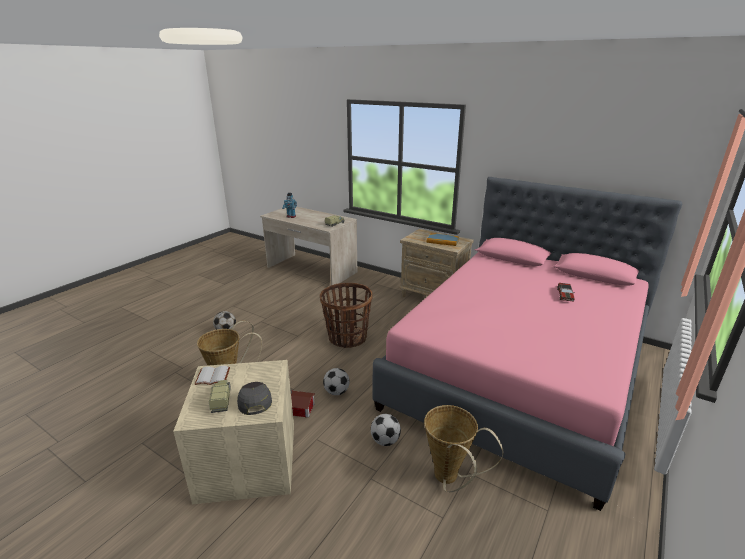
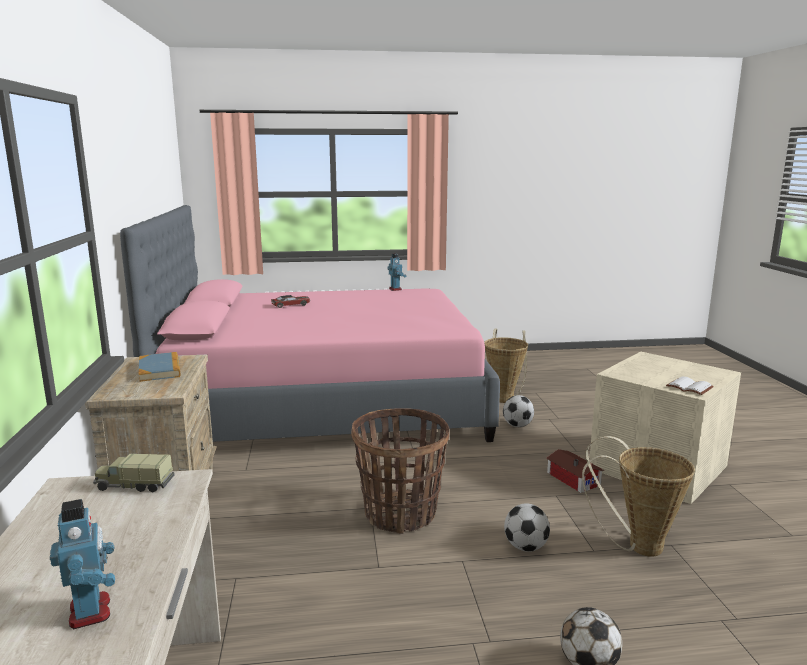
camera: 130 degrees left, 10 degrees down
toy truck [209,380,231,413] -> none
grey cap [237,382,272,415] -> none
football [323,368,350,395] -> football moved to [504,503,550,552]
none -> toy robot [387,254,406,291]

